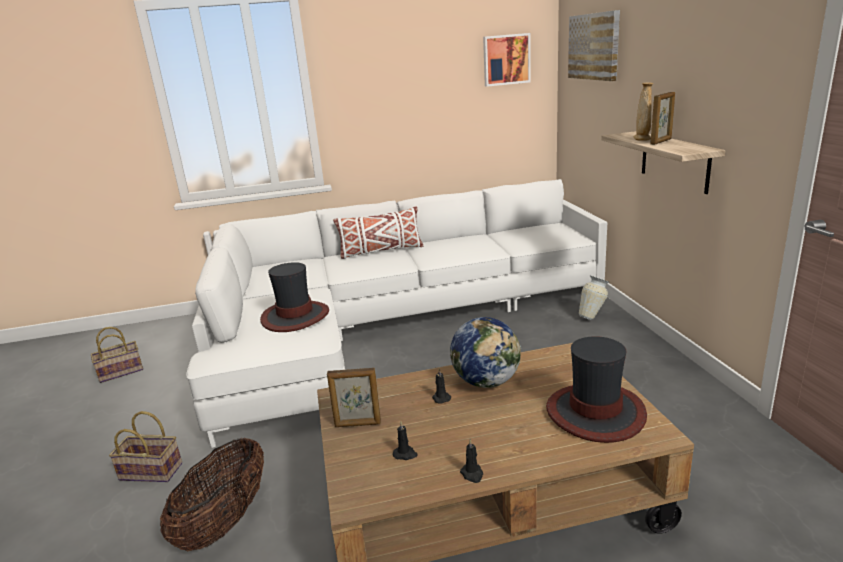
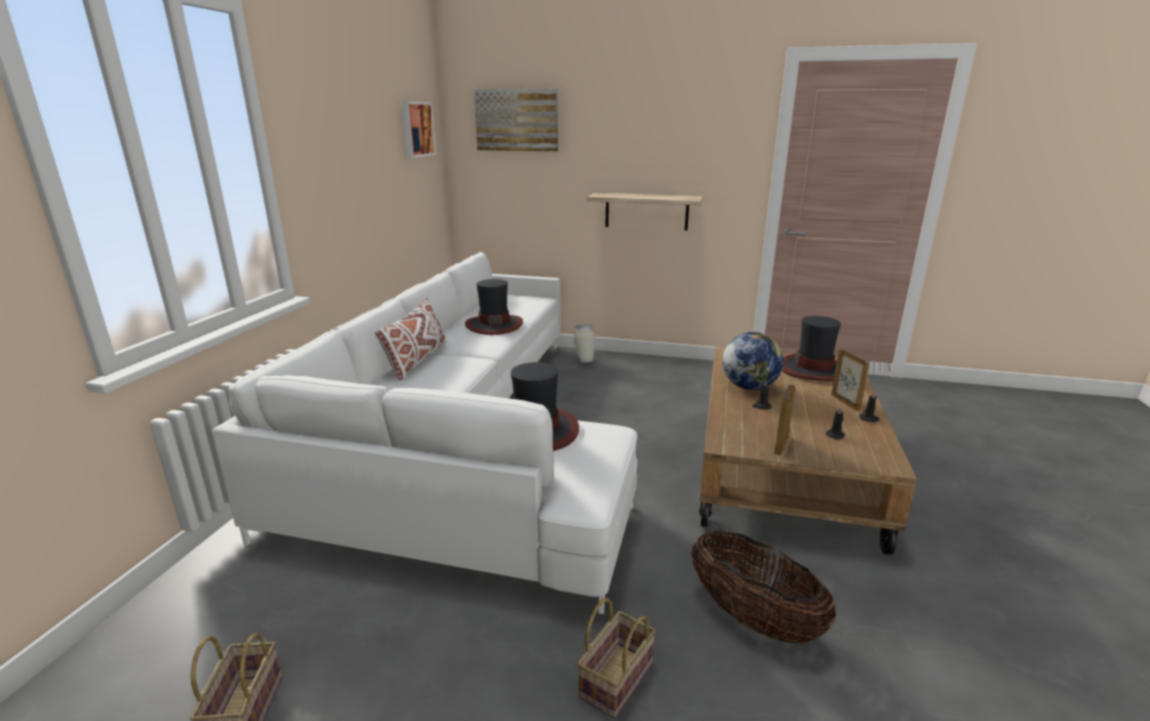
camera: 65 degrees left, 0 degrees up
beige vase [633,82,653,141] -> none
picture frame [650,92,675,145] -> picture frame moved to [831,349,869,411]
none -> hat [465,279,523,335]

